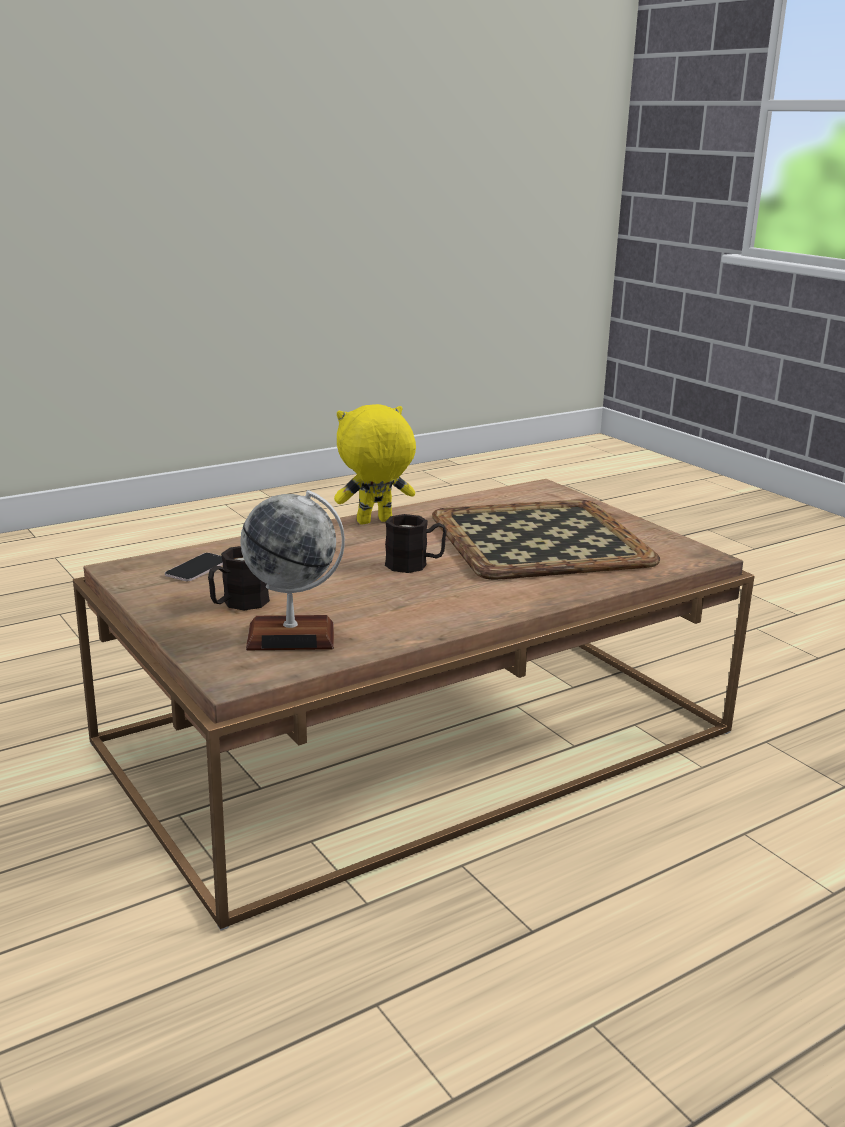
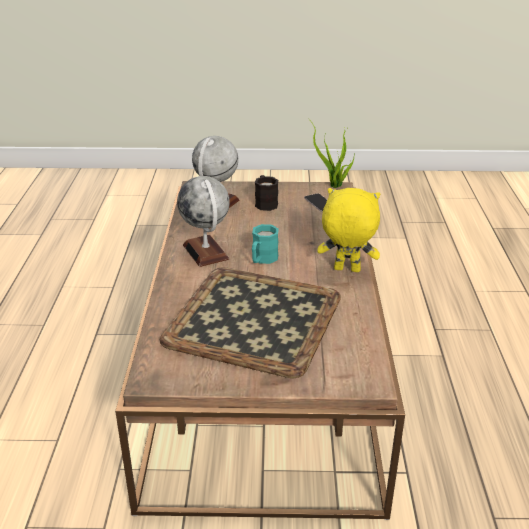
camera: 125 degrees right, 10 degrees up
yellow plush toy [334,404,416,524] -> yellow plush toy turned 90 degrees counterclockwise [317,188,380,272]
black mug [385,514,447,573] -> turquoise mug [252,224,279,264]
none -> globe [177,176,230,267]
none -> potted plant [308,118,356,188]

